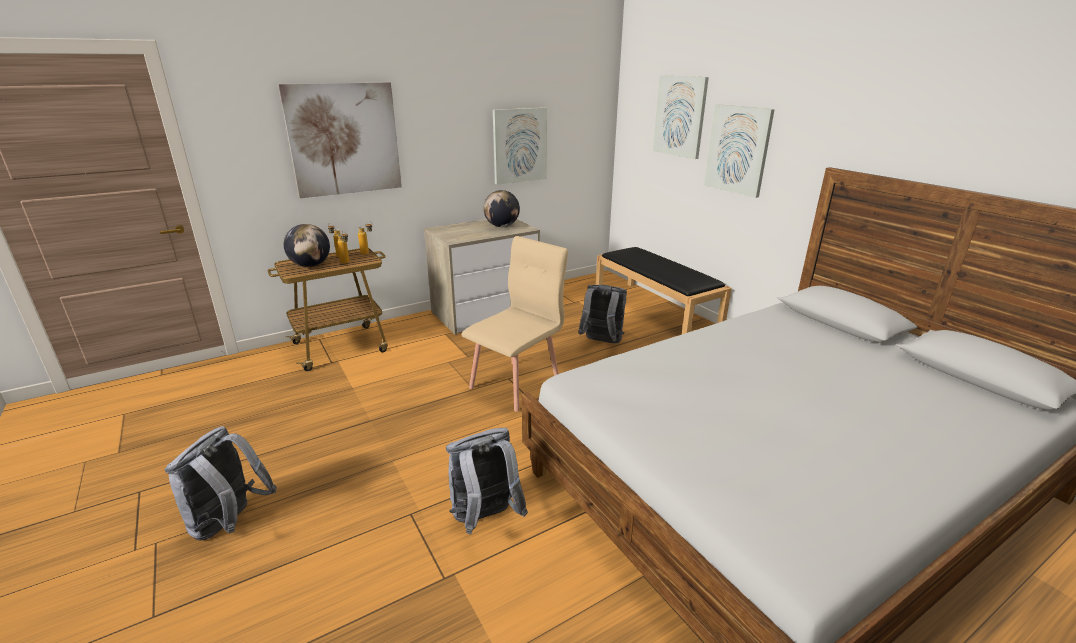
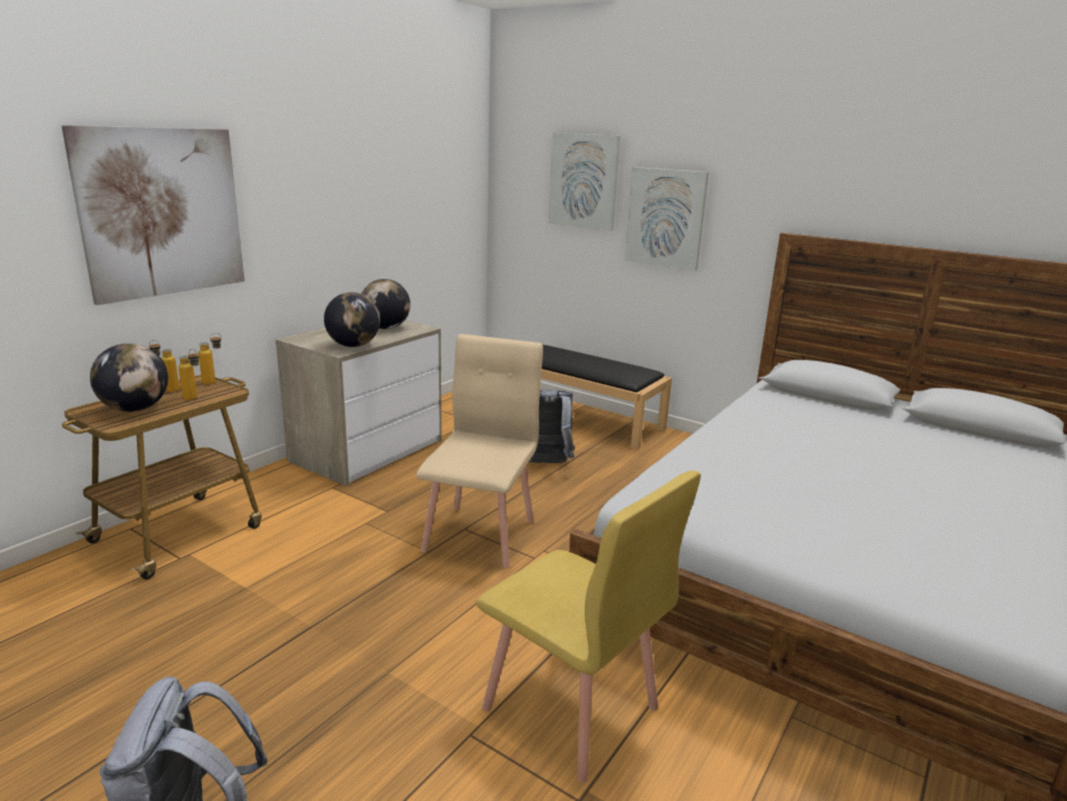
camera: 25 degrees left, 5 degrees down
grey backpack [446,428,528,534] -> yellow chair [476,470,701,783]
picture [493,107,547,184] -> none
none -> globe [324,292,380,347]

